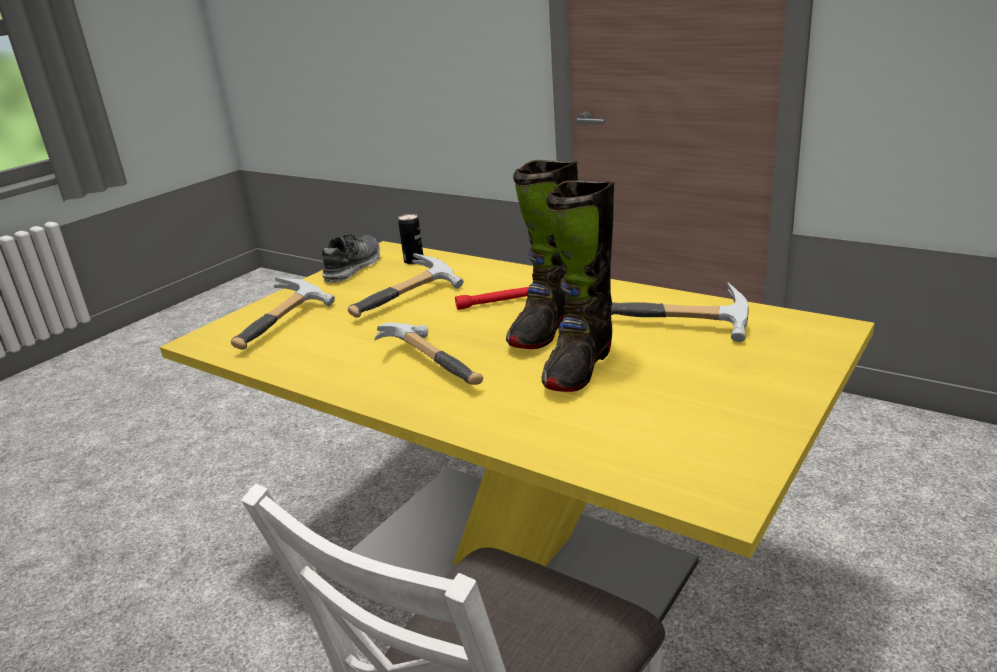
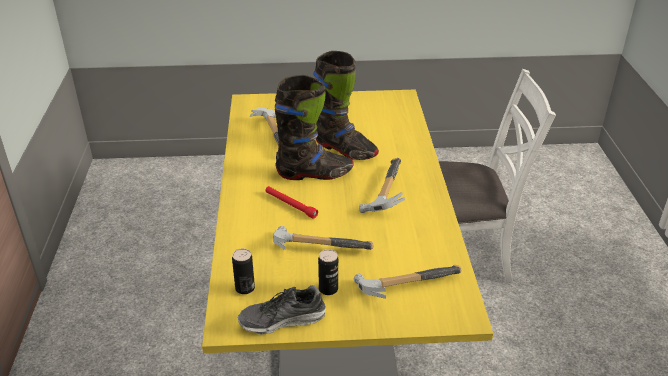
camera: 130 degrees left, 10 degrees up
black boot [541,180,614,392] -> black boot turned 45 degrees clockwise [313,51,379,160]
none -> can [318,249,338,295]

